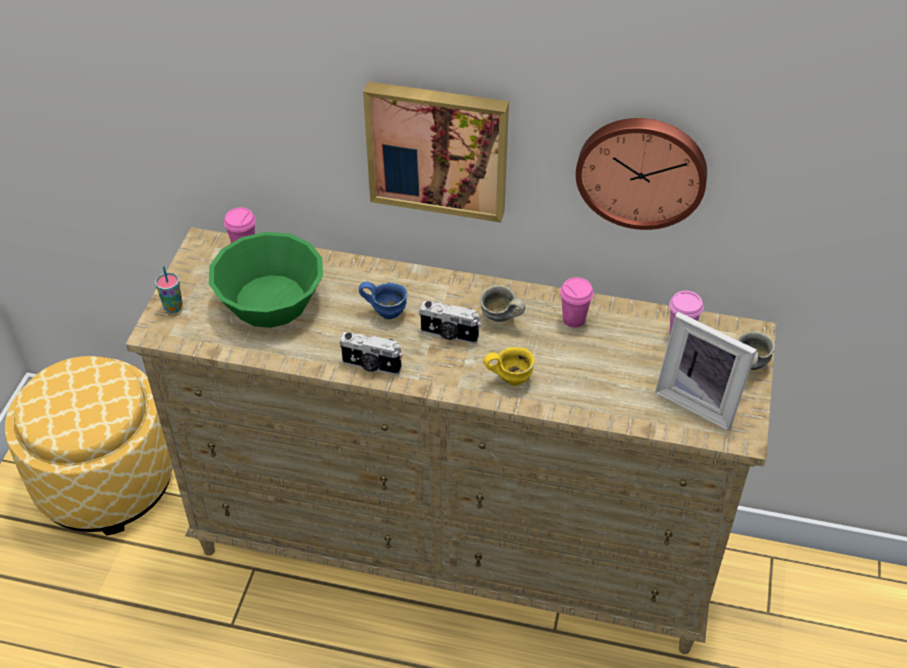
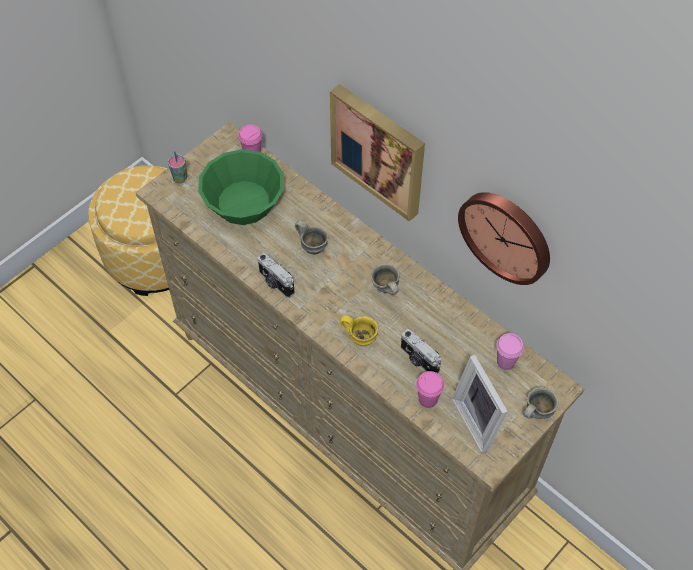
camera: 30 degrees right, 10 degrees up
blue mug [359,282,407,319] -> grey mug [295,220,328,254]
camera [419,301,481,344] -> camera moved to [401,329,441,373]
pink cup [560,277,594,328] -> pink cup moved to [416,371,444,408]

